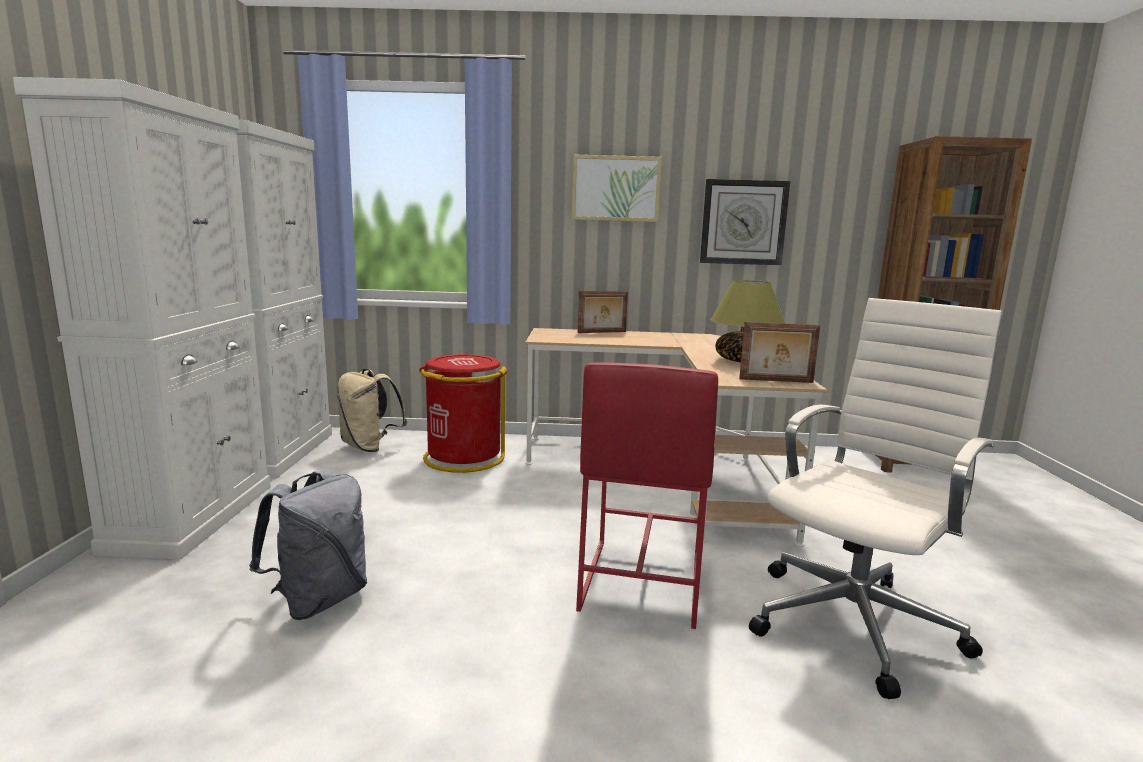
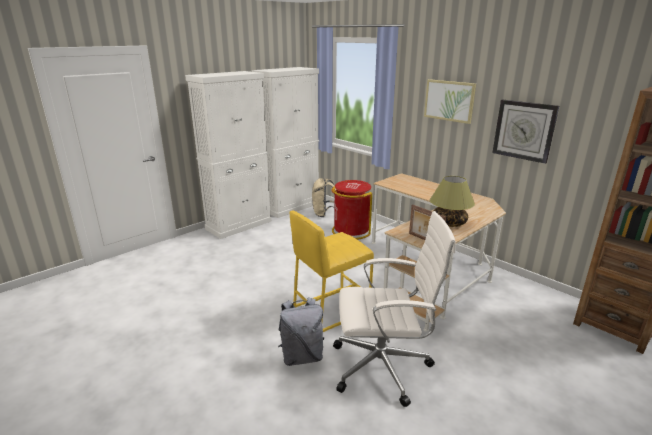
camera: 45 degrees right, 10 degrees up
grey backpack [249,471,367,620] -> grey backpack moved to [278,297,325,366]
red stool [576,362,718,629] -> yellow stool [290,211,374,332]
picture frame [578,291,628,333] -> none

